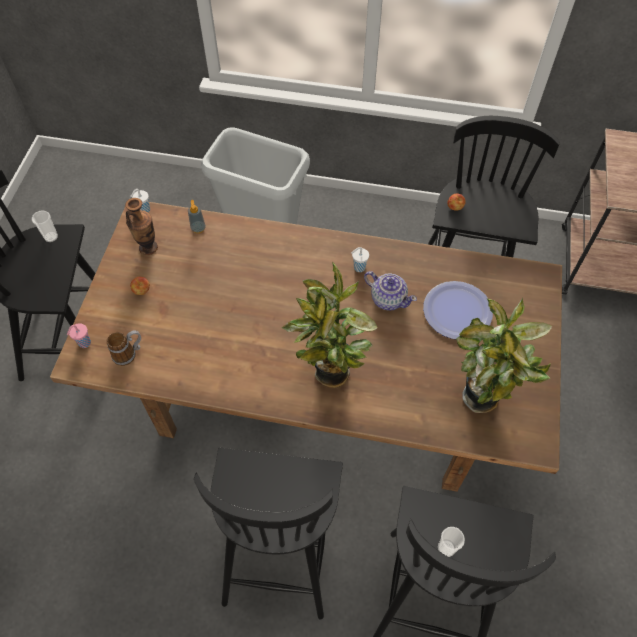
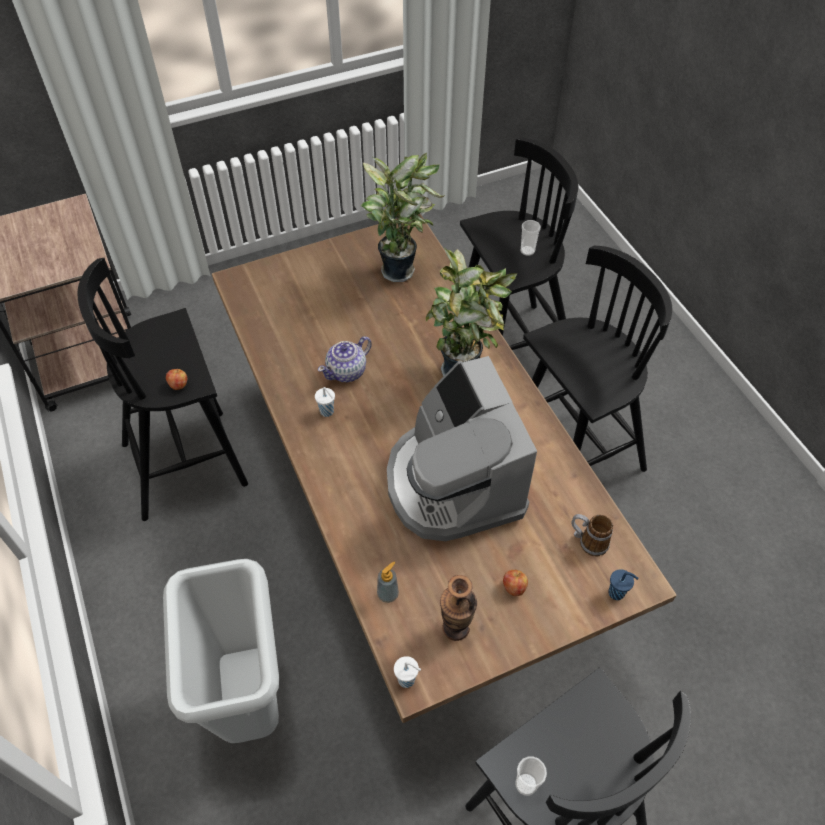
camera: 125 degrees left, 5 degrees down
pink cup [67,323,91,348] -> blue cup [608,569,639,600]
teapot [364,271,417,311] -> teapot turned 135 degrees counterclockwise [318,336,372,382]
plate [423,281,493,339] -> none
none -> coffee machine [387,356,537,541]

